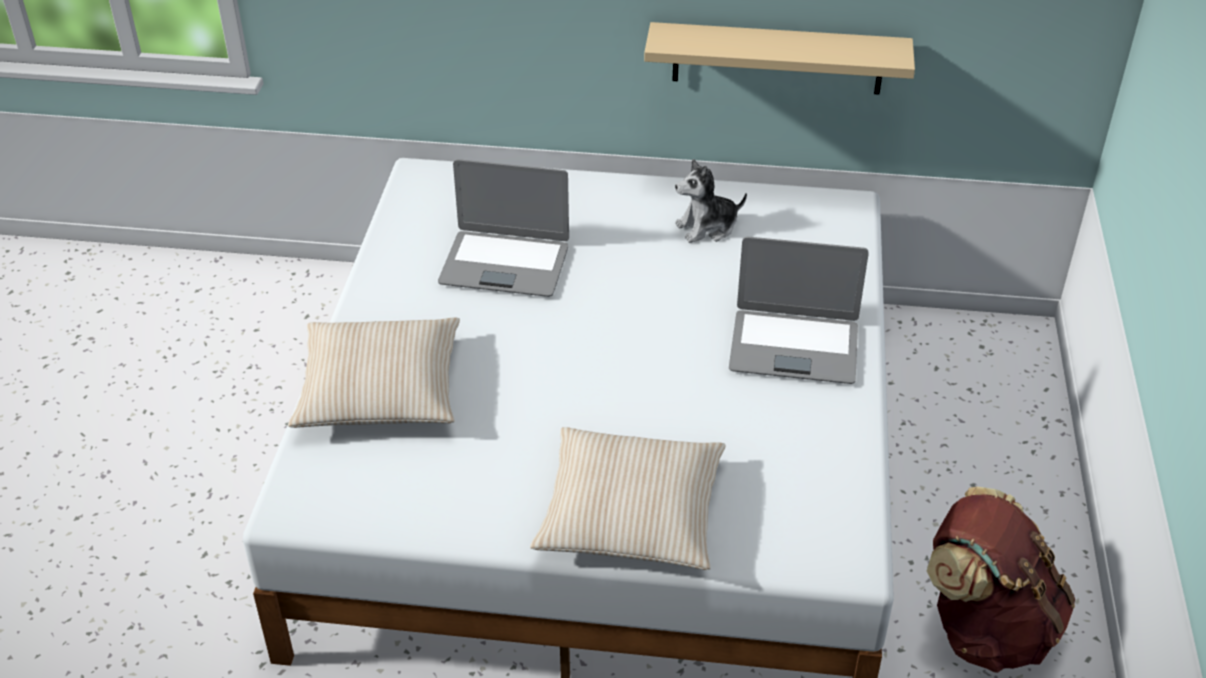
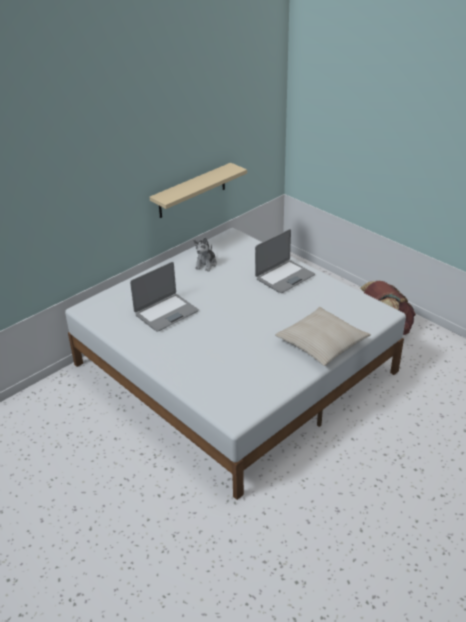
camera: 50 degrees left, 5 degrees down
beige pillow [288,317,460,428] -> none

